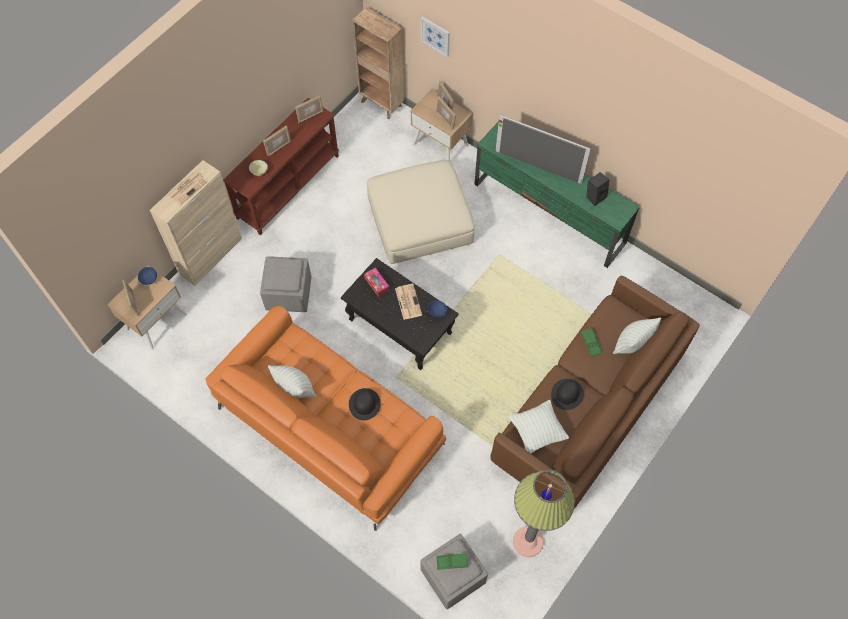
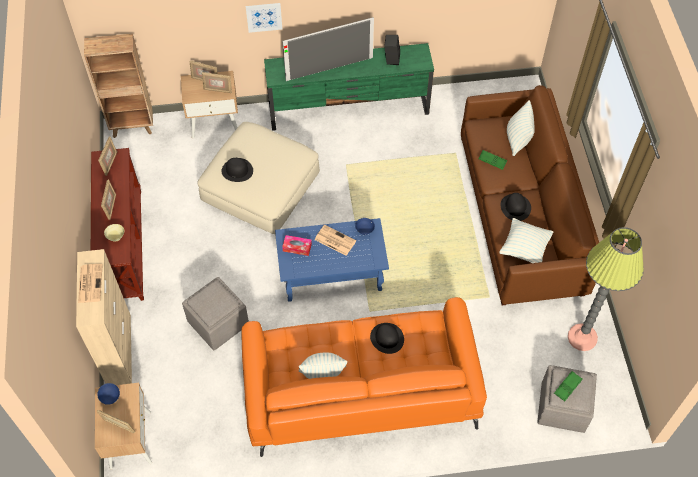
camera: 45 degrees left, 5 degrees down
black coffee table [341,258,459,370] -> blue coffee table [275,218,389,302]
picture [421,16,450,57] -> picture moved to [246,3,282,33]
none -> black hat [222,158,253,182]

